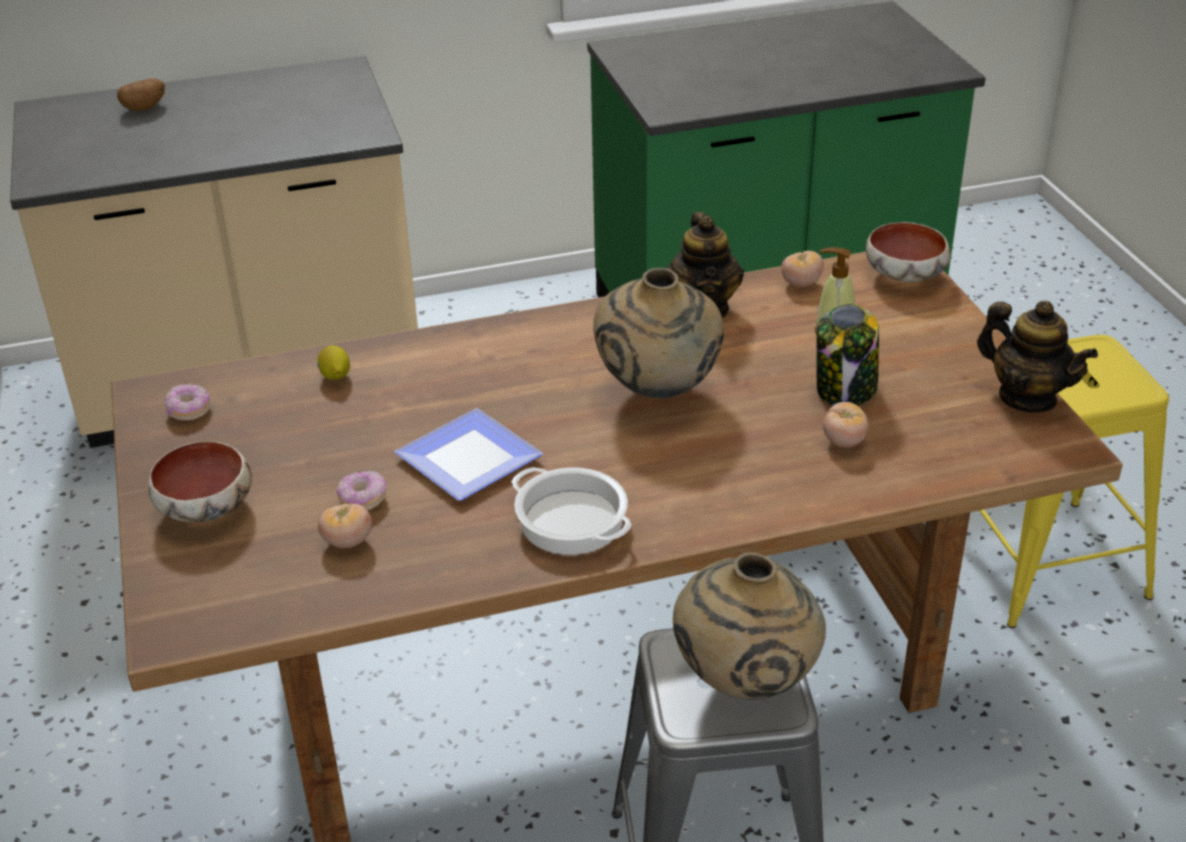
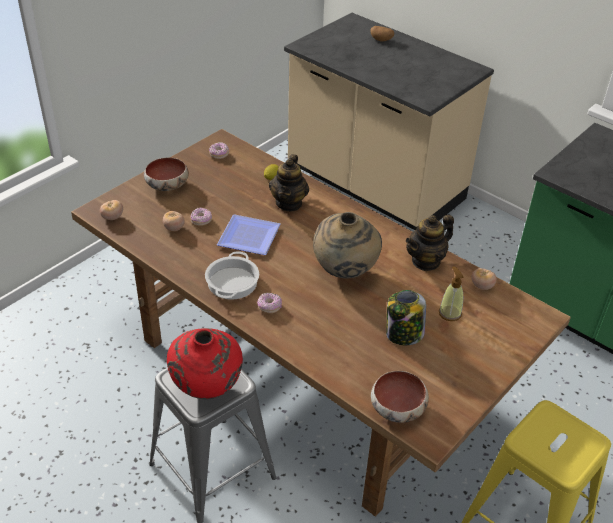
camera: 55 degrees right, 5 degrees up
beige vase [673,553,826,700] -> red vase [167,328,243,400]
tomato [823,402,868,448] -> tomato moved to [100,200,123,220]
bowl [866,222,951,282] -> bowl moved to [371,371,429,423]
teapot [977,300,1098,412] -> teapot moved to [269,154,309,211]
none -> donut [257,293,282,313]

